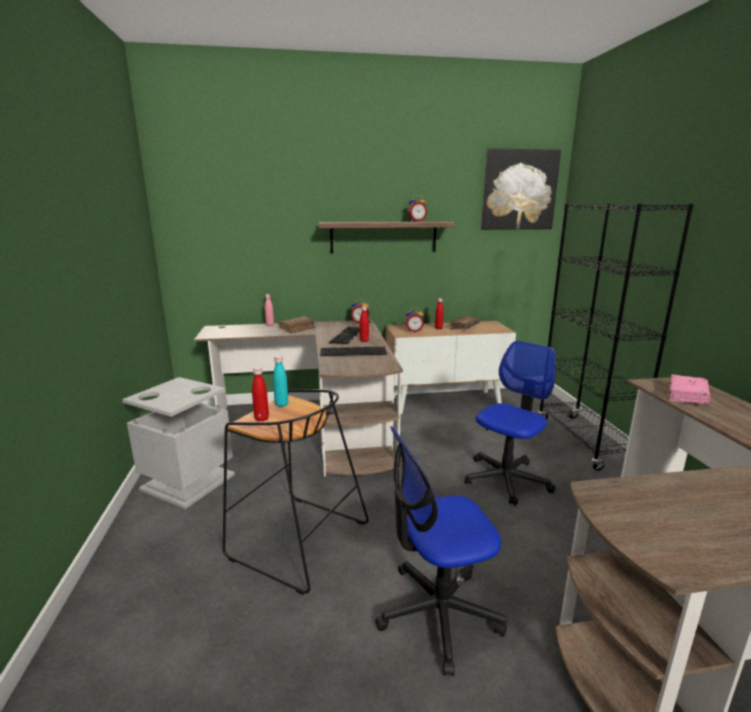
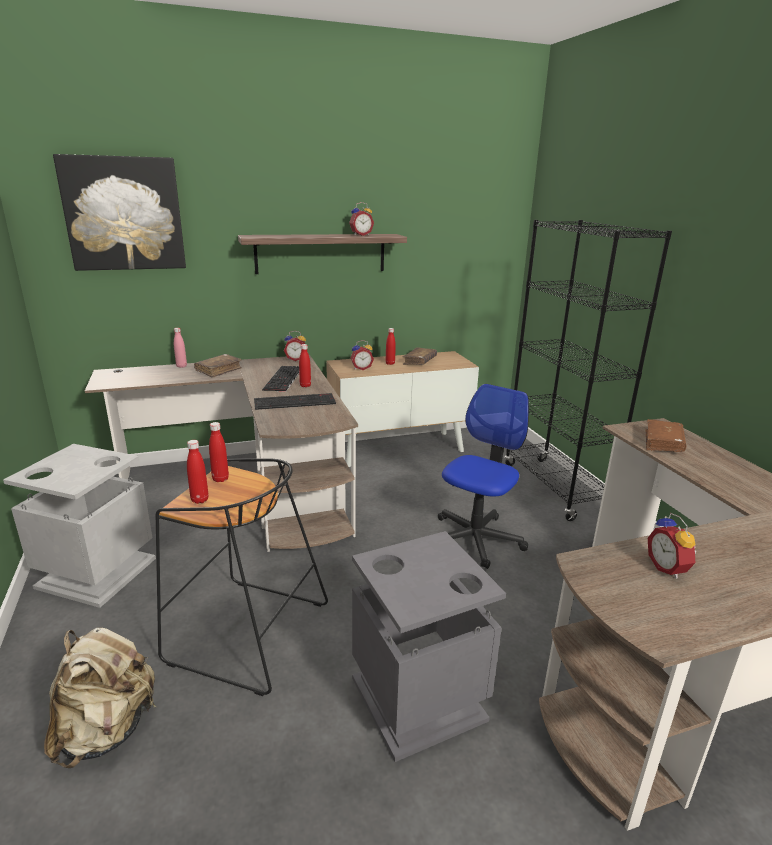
camera: 10 degrees left, 5 degrees up
turquoise bottle [273,356,288,407] -> red bottle [209,422,229,482]
office chair [375,426,507,676] -> grey trash can [352,531,506,762]
picture [481,148,561,230] -> picture moved to [53,154,186,271]
pink book [669,374,710,404] -> brown book [645,419,686,452]
none -> beige backpack [44,628,156,768]
none -> alarm clock [648,513,696,579]

